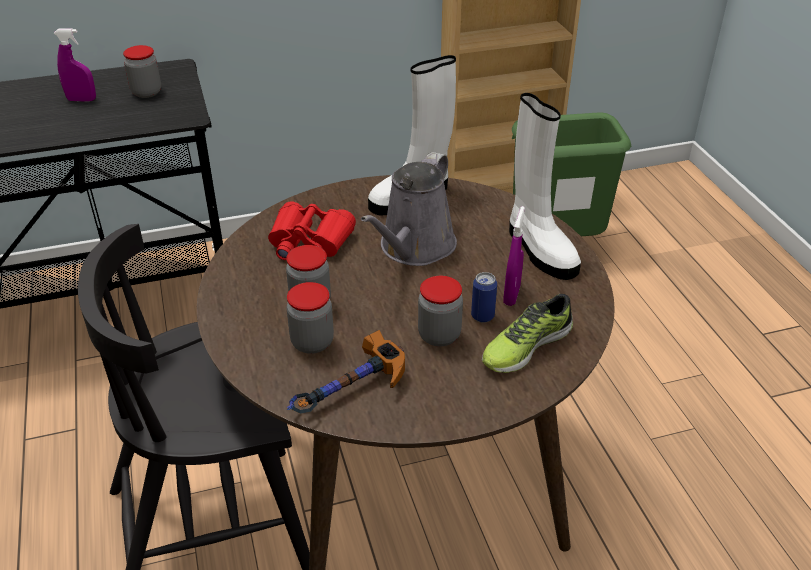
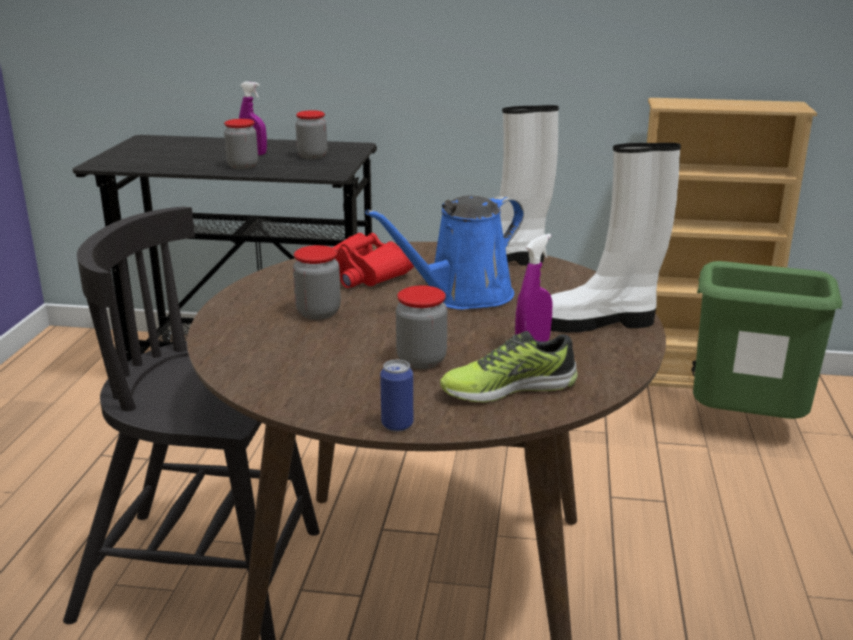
camera: 25 degrees right, 15 degrees down
jar [286,282,334,354] -> jar moved to [224,119,258,170]
hammer [287,330,405,414] -> none
grey watering can [361,152,457,266] -> blue watering can [365,195,524,310]
can [471,272,497,323] -> can moved to [380,360,413,432]
white boot [509,93,581,280] -> white boot turned 90 degrees clockwise [551,143,681,332]

